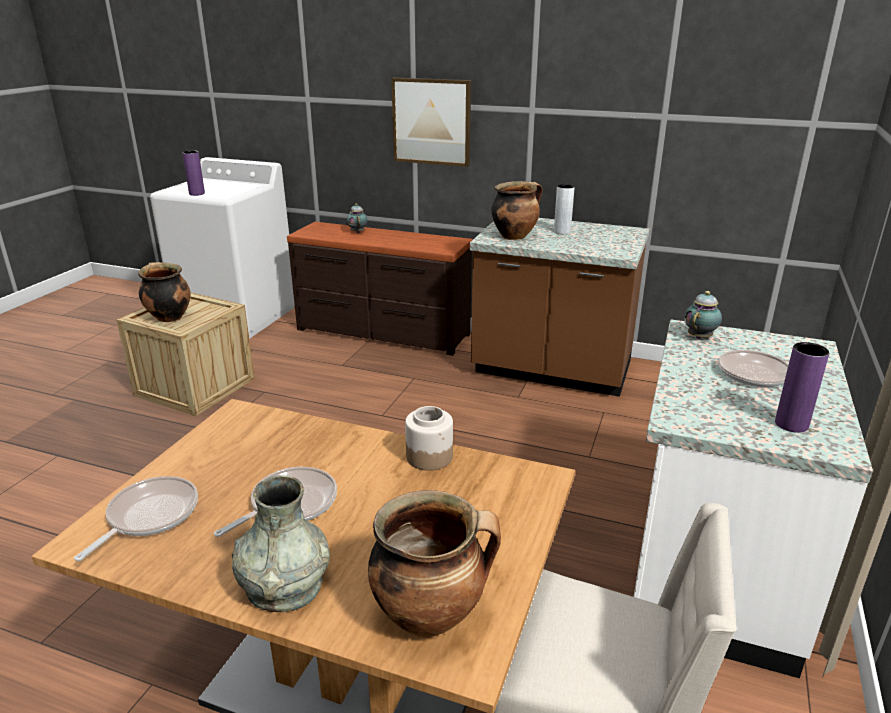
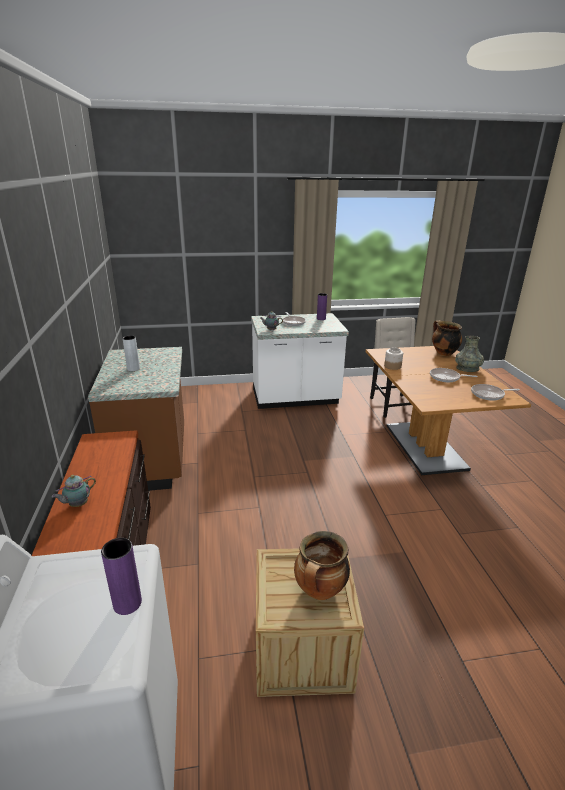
camera: 120 degrees left, 0 degrees up
picture [391,77,471,167] -> none
cooking pot [491,181,543,240] -> none

